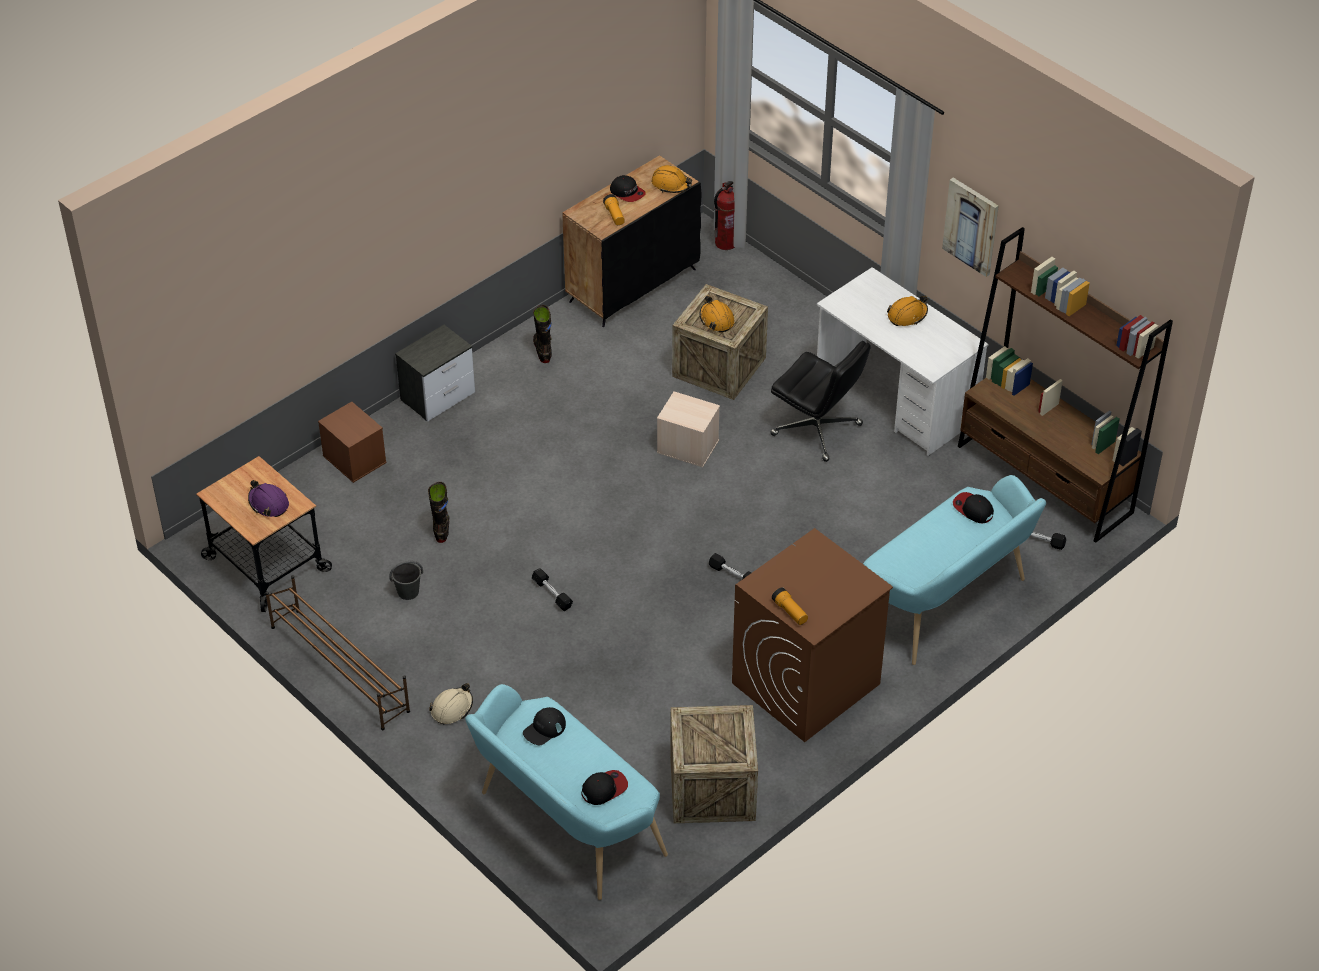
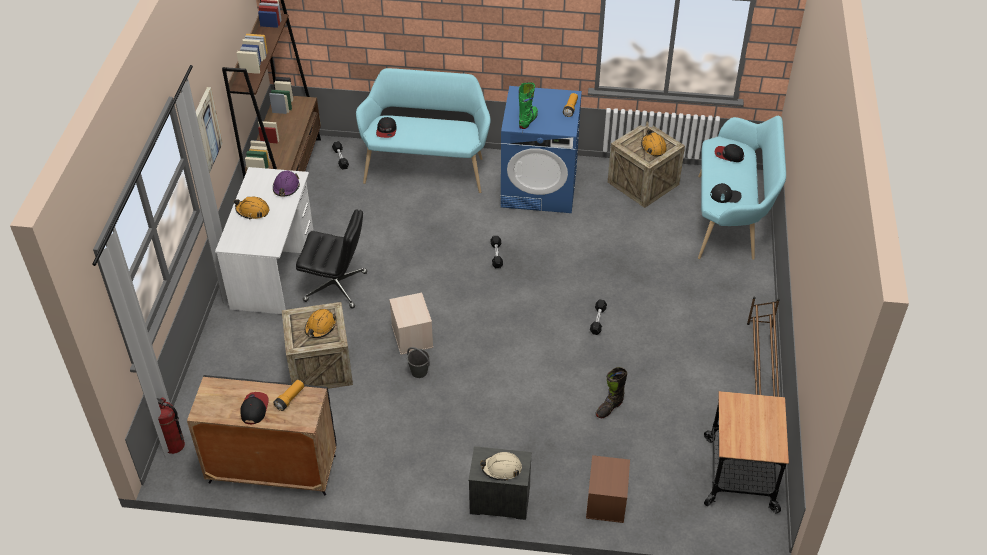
camera: 130 degrees left, 0 degrees up
purple hard hat [248,480,289,517] -> purple hard hat moved to [273,170,300,196]
grey bucket [389,561,423,600] -> grey bucket moved to [407,347,430,378]
beige hard hat [429,683,473,724] -> beige hard hat moved to [480,452,522,480]
black boot [533,305,552,363] -> none
orange hard hat [651,165,692,193] -> orange hard hat moved to [641,129,667,157]
brown washing machine [732,528,893,742] -> blue washing machine [501,86,582,213]
black office chair [770,341,871,462] -> black office chair turned 105 degrees clockwise [296,209,368,308]
none -> green boot [519,82,538,129]

